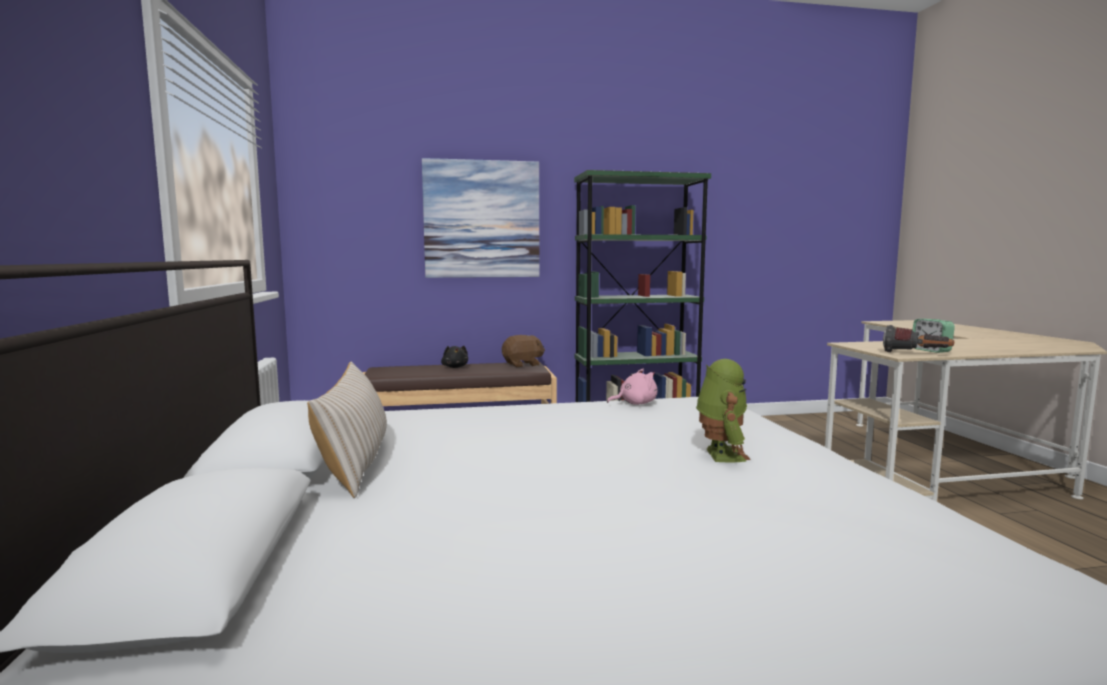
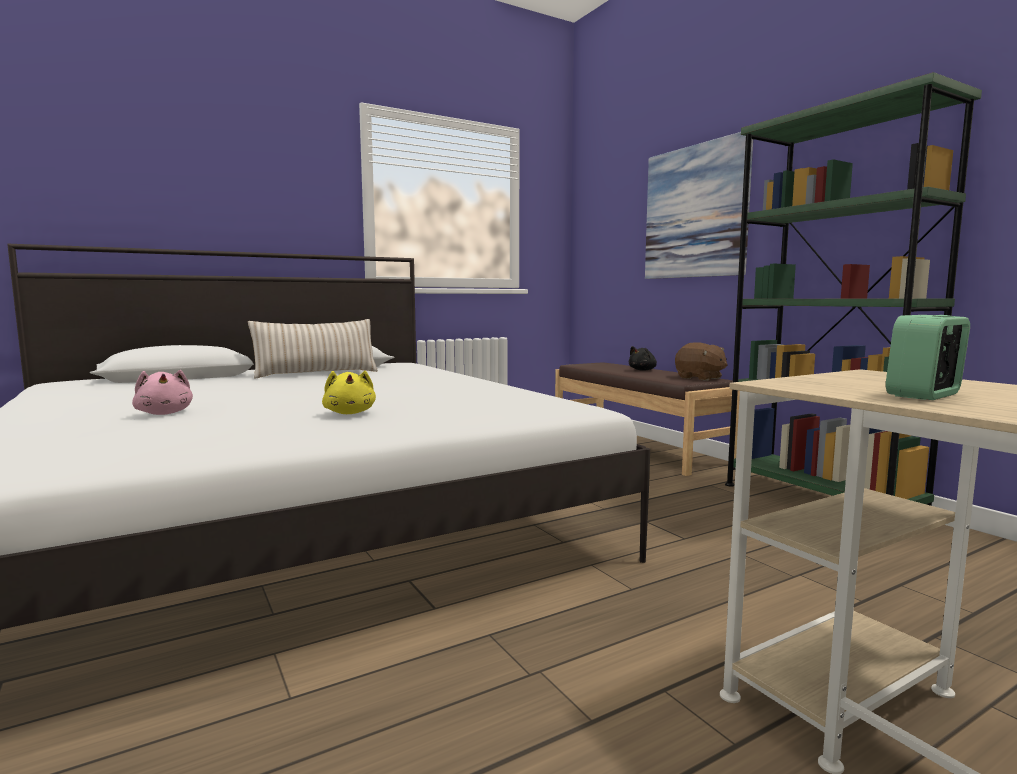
camera: 70 degrees right, 0 degrees up
pink plush toy [607,369,657,405] -> pink plush toy moved to [132,370,193,415]
toy robot [696,359,751,462] -> yellow plush toy [322,371,376,414]
flashlight [883,325,954,352] -> none

